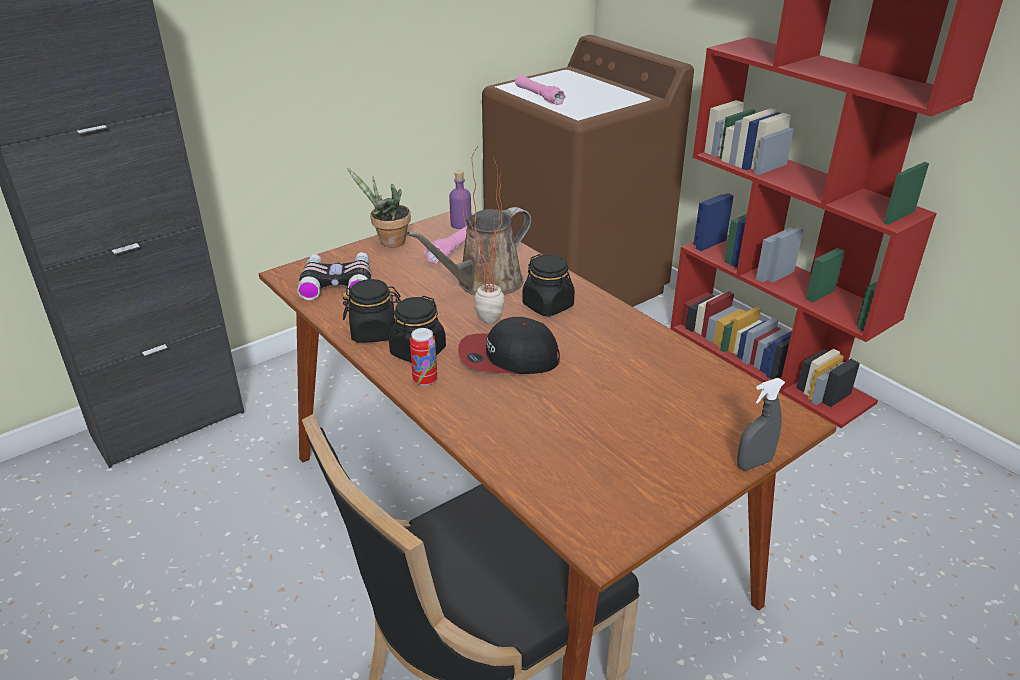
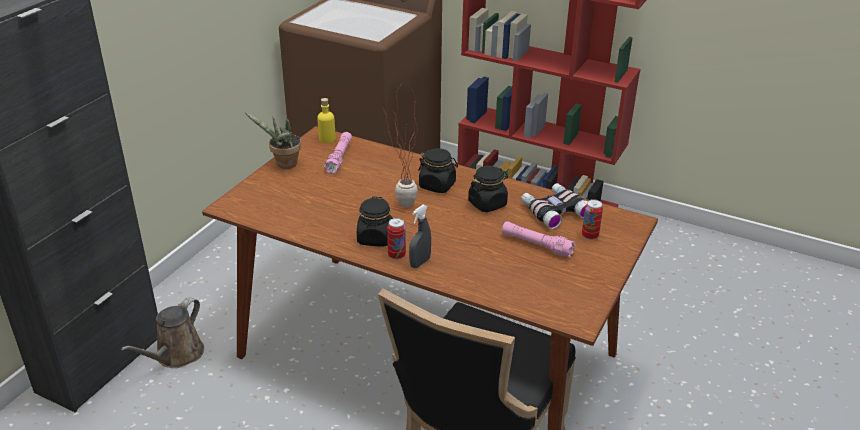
camera: 25 degrees left, 0 degrees up
binoculars [297,252,371,300] -> binoculars moved to [521,183,588,229]
black jar [343,279,401,342] -> black jar moved to [468,166,508,212]
brown watering can [407,207,531,295] -> brown watering can moved to [121,298,204,368]
purple bottle [449,170,471,229] -> yellow bottle [317,98,336,144]
cap [458,317,560,374] -> none
pink flashlight [515,75,566,105] -> pink flashlight moved to [502,221,576,258]
grey spray bottle [737,378,785,471] -> grey spray bottle moved to [409,205,431,268]
none -> can [582,199,603,240]

